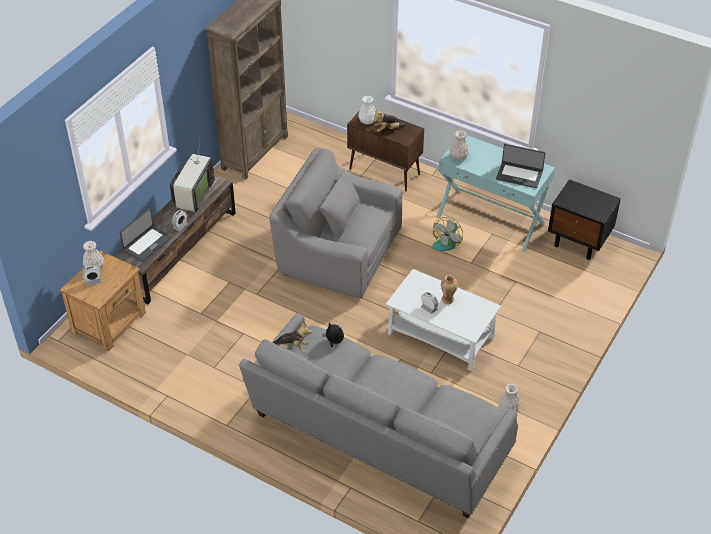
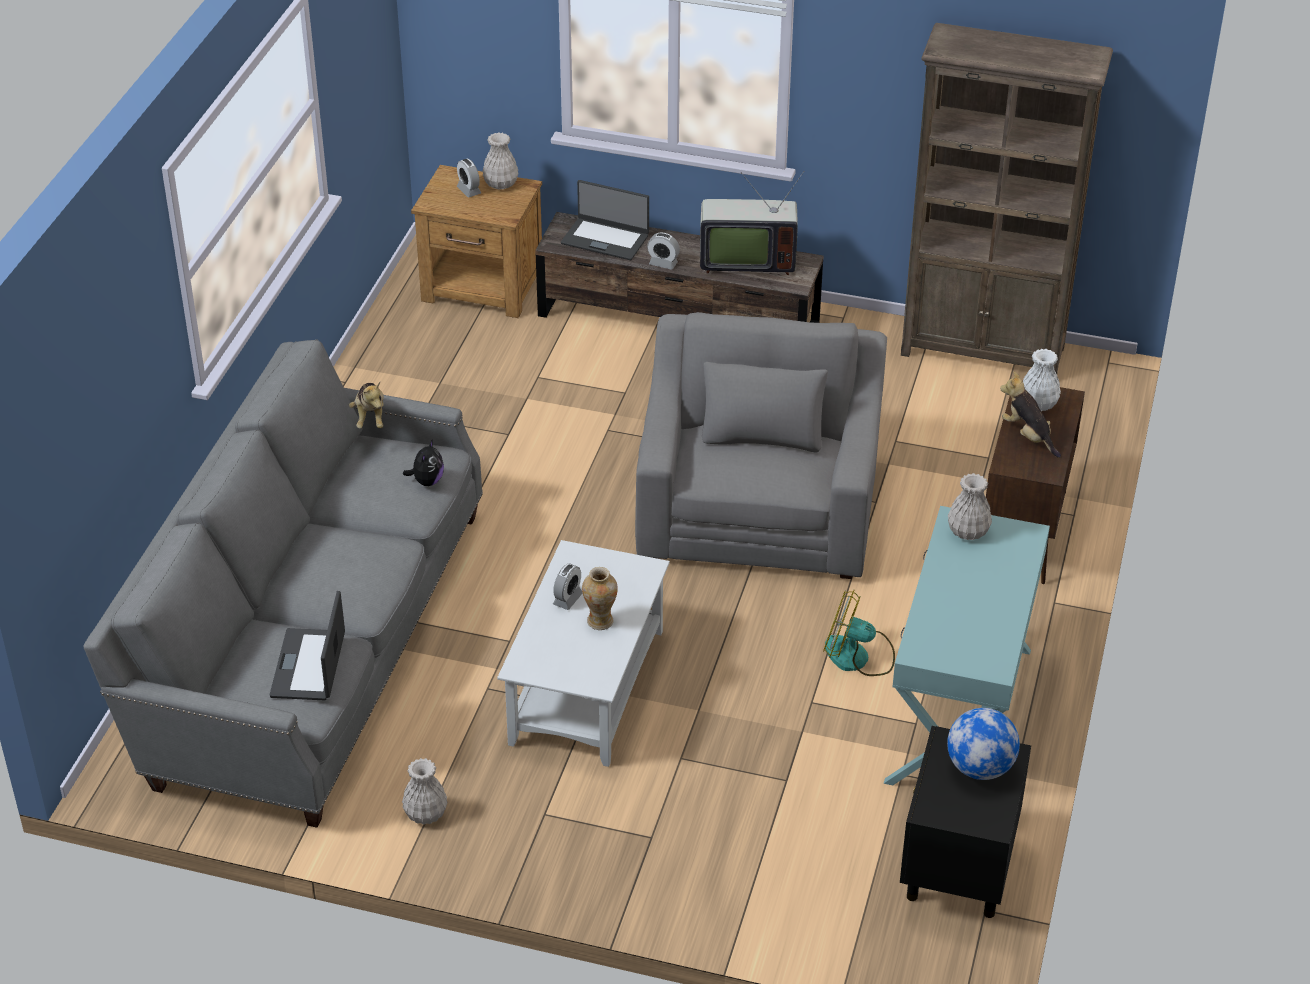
camera: 75 degrees right, 5 degrees down
laptop [496,144,545,188] -> laptop moved to [270,591,345,700]
none -> globe [947,708,1020,780]

